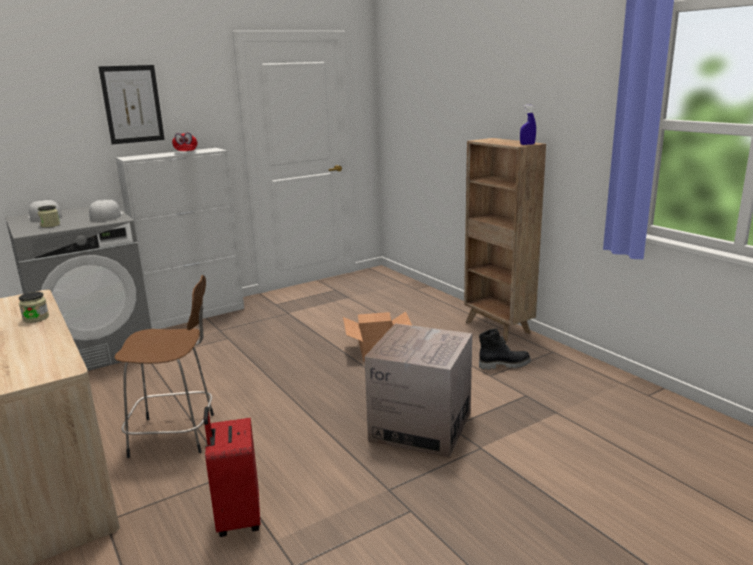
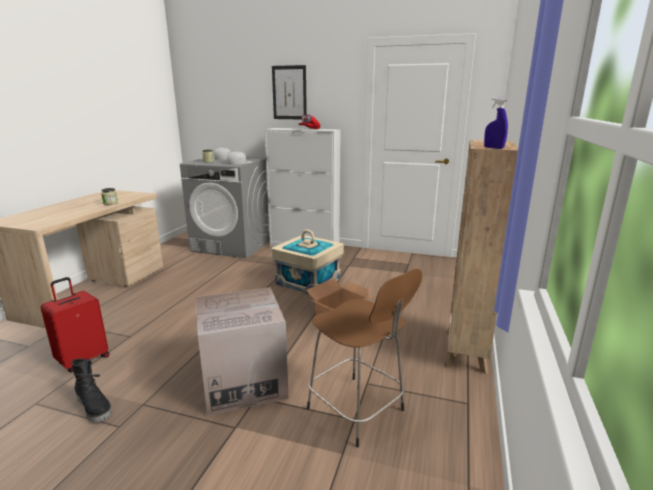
camera: 50 degrees right, 0 degrees up
brown stool [114,275,214,458] -> brown stool moved to [307,268,422,447]
black boot [479,328,531,370] -> black boot moved to [72,359,112,423]
none -> beige storage box [272,229,344,295]

